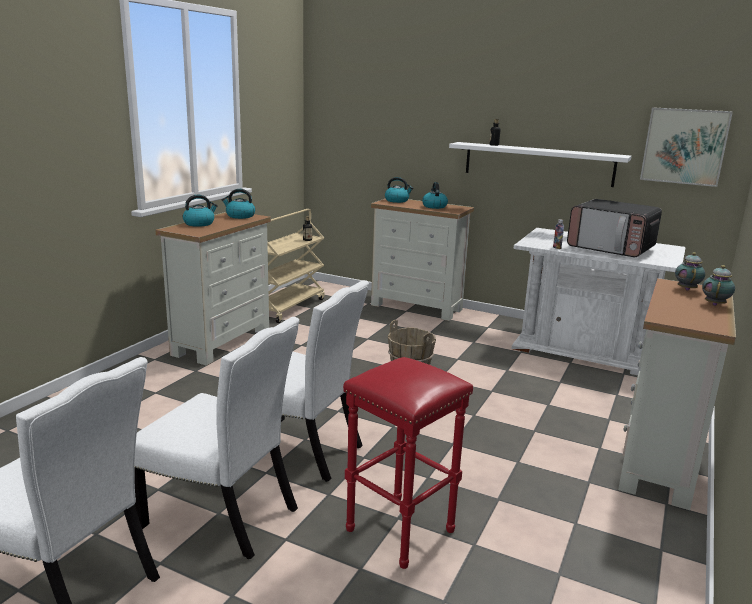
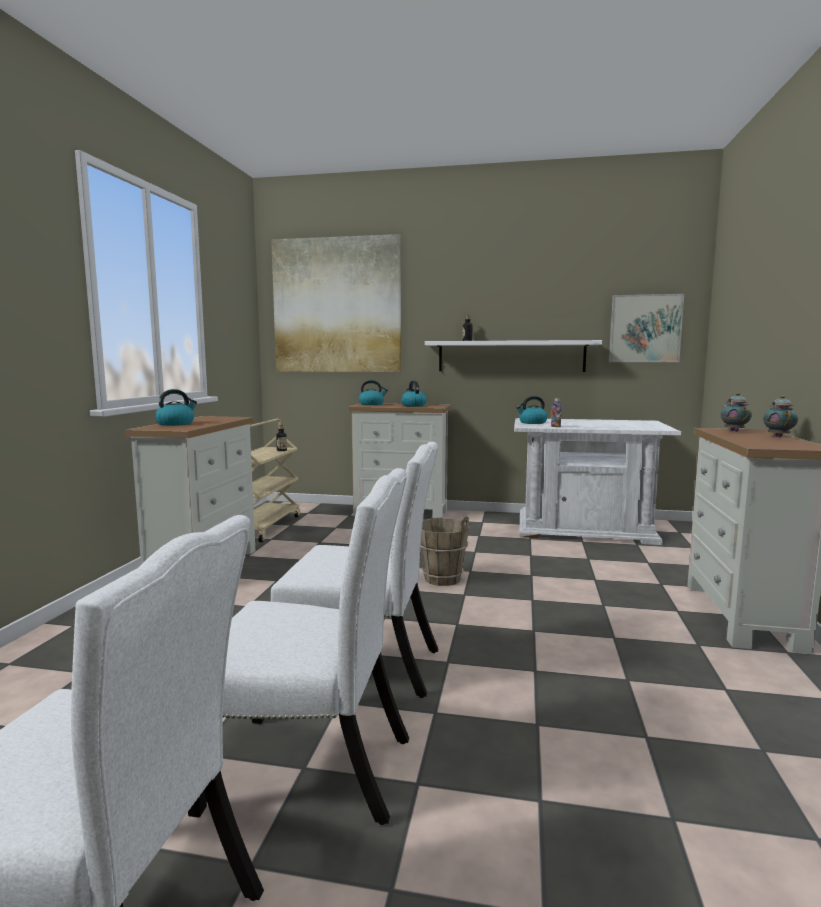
camera: 15 degrees left, 10 degrees down
kettle [221,189,255,219] -> kettle moved to [516,396,548,424]
red stool [343,357,473,569] -> none
microwave [567,199,662,257] -> none
none -> picture [271,234,401,372]

